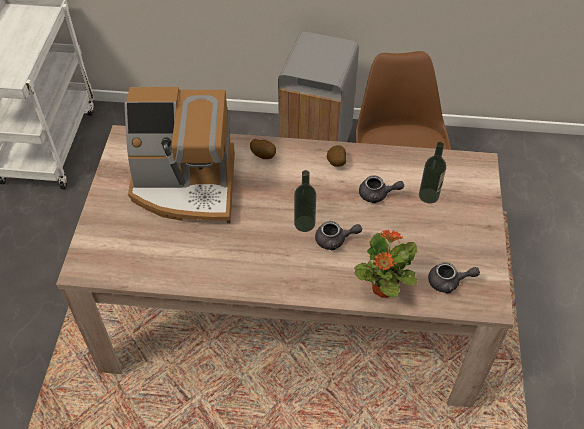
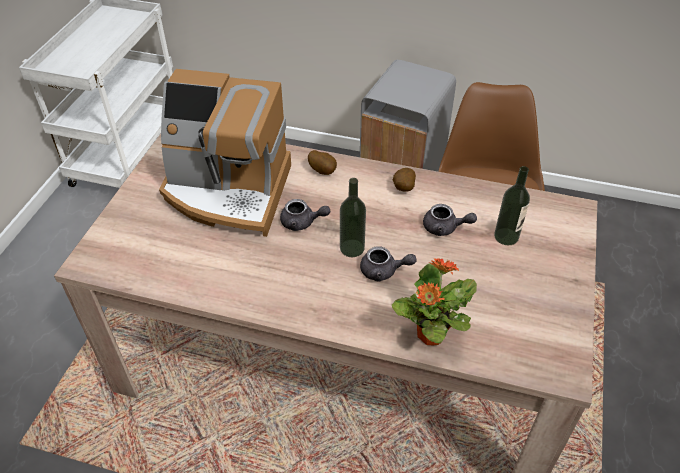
camera: 10 degrees right, 5 degrees down
grey teapot [428,262,480,293] -> grey teapot moved to [280,199,330,231]

